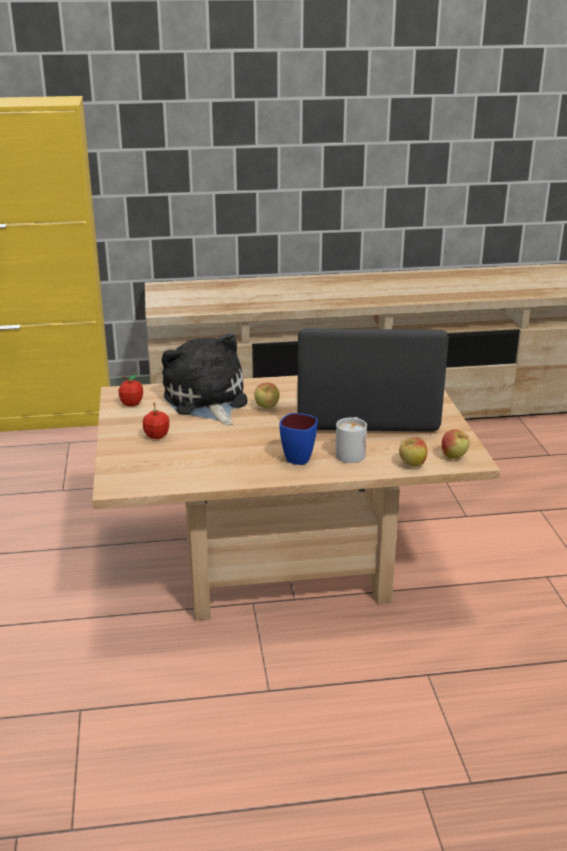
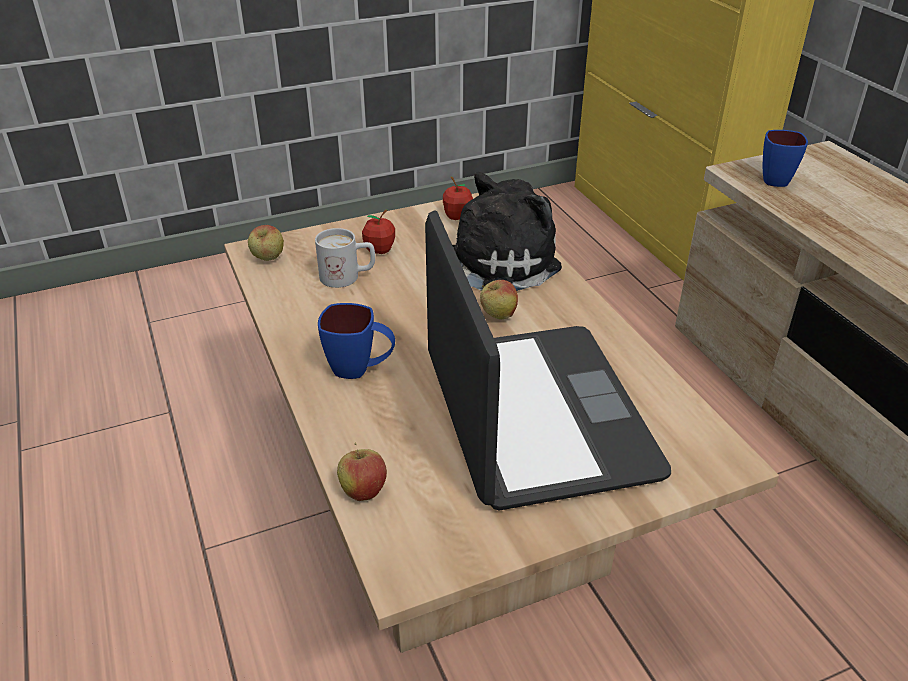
camera: 75 degrees right, 10 degrees up
white mug [335,417,367,463] -> white mug moved to [315,228,375,288]
apple [442,430,470,459] -> apple moved to [248,225,284,261]
none -> blue mug [763,130,808,187]

